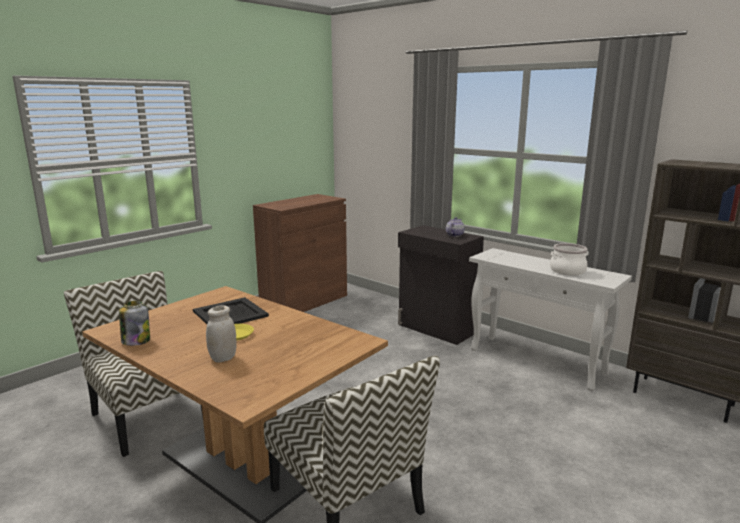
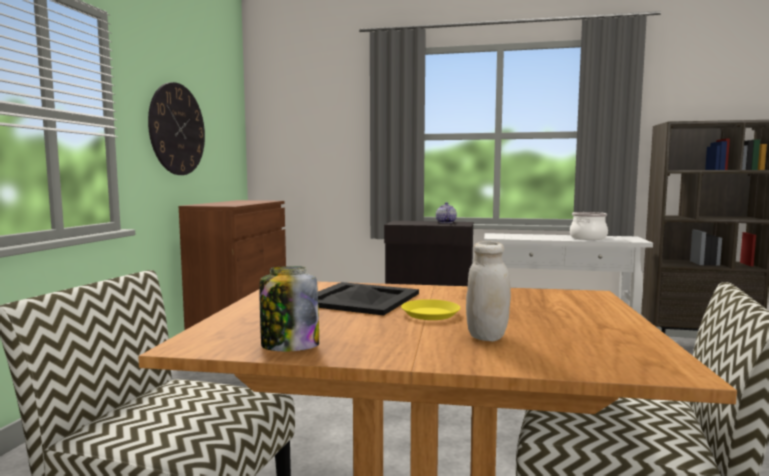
camera: 30 degrees left, 10 degrees down
none -> wall clock [148,82,205,175]

